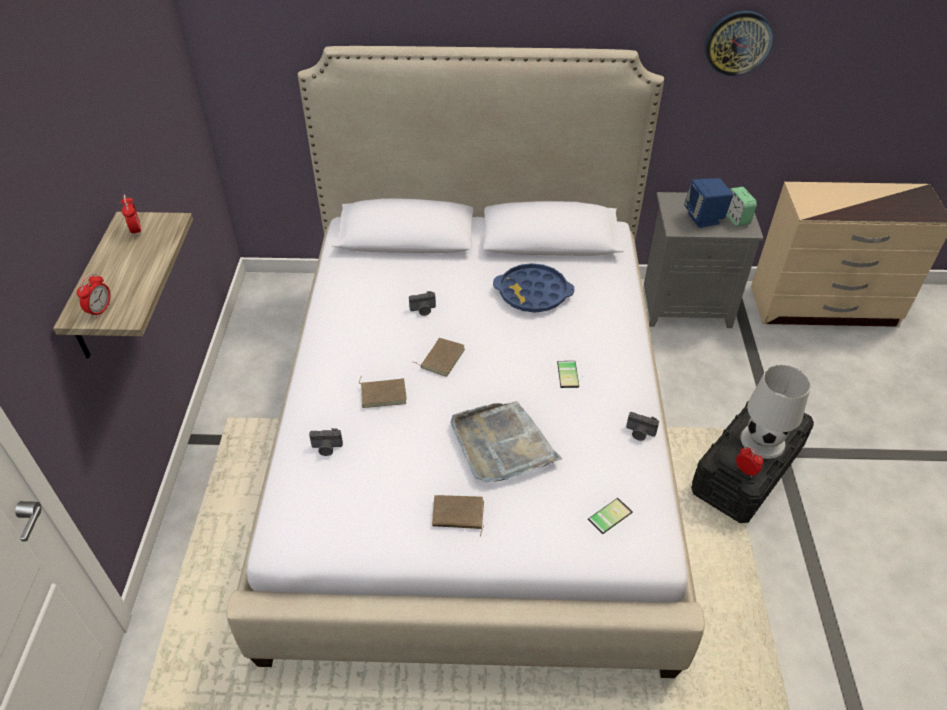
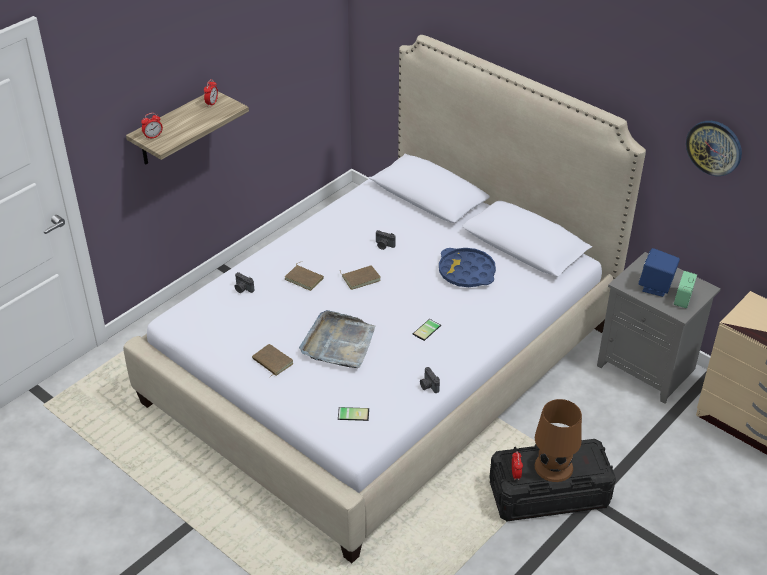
camera: 40 degrees right, 5 degrees down
white table lamp [740,365,811,459] -> brown table lamp [534,399,582,482]

